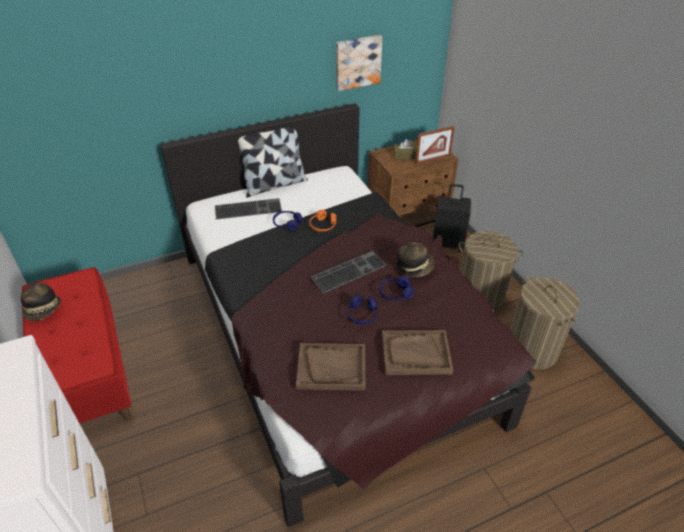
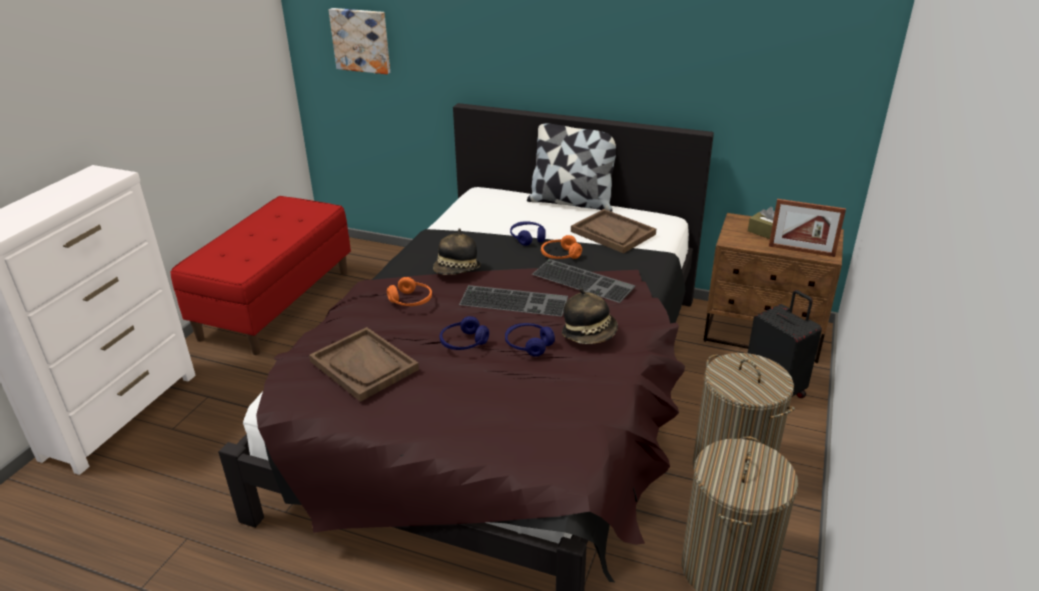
camera: 45 degrees right, 10 degrees down
hat [21,282,61,321] -> hat moved to [433,228,481,275]
keyboard [215,198,282,220] -> keyboard moved to [532,259,635,303]
picture [336,35,382,91] -> picture moved to [328,8,390,74]
brown tray [382,330,453,375] -> brown tray moved to [571,209,656,254]
none -> orange headphones [387,277,432,306]

